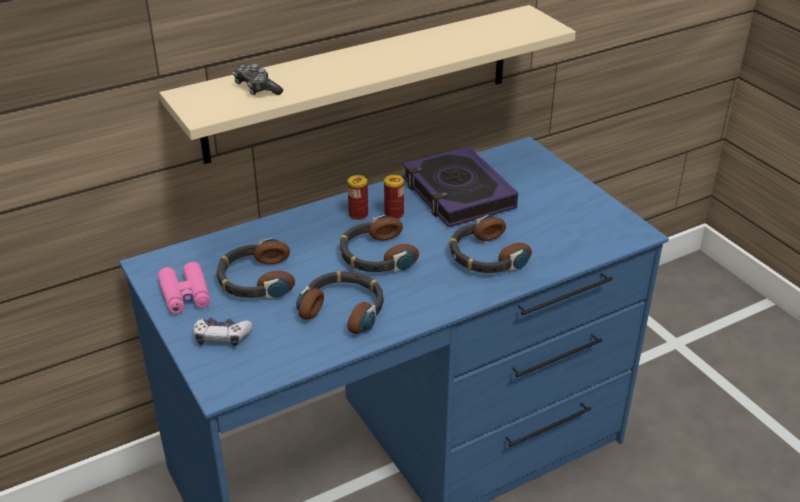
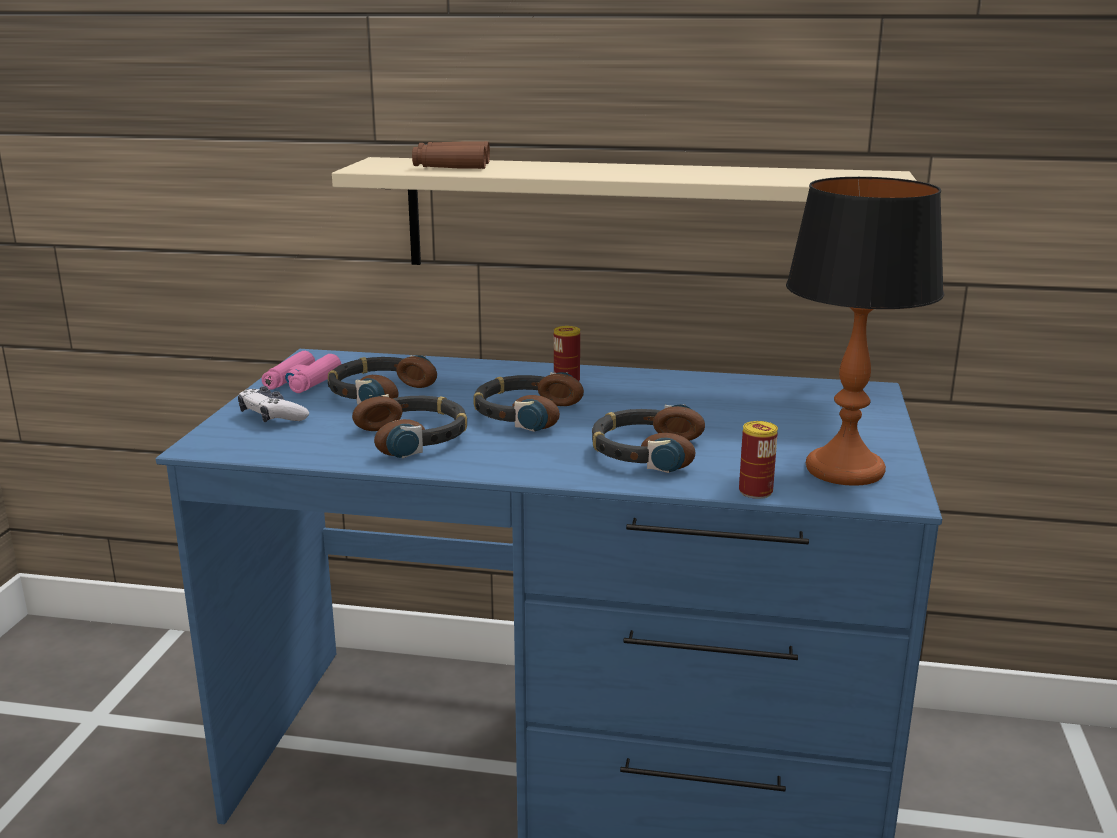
camera: 40 degrees right, 15 degrees down
game controller [233,64,283,95] -> brown binoculars [412,141,490,169]
can [384,175,404,219] -> can moved to [739,421,778,499]
book [402,146,518,227] -> none
none -> table lamp [786,177,944,486]

